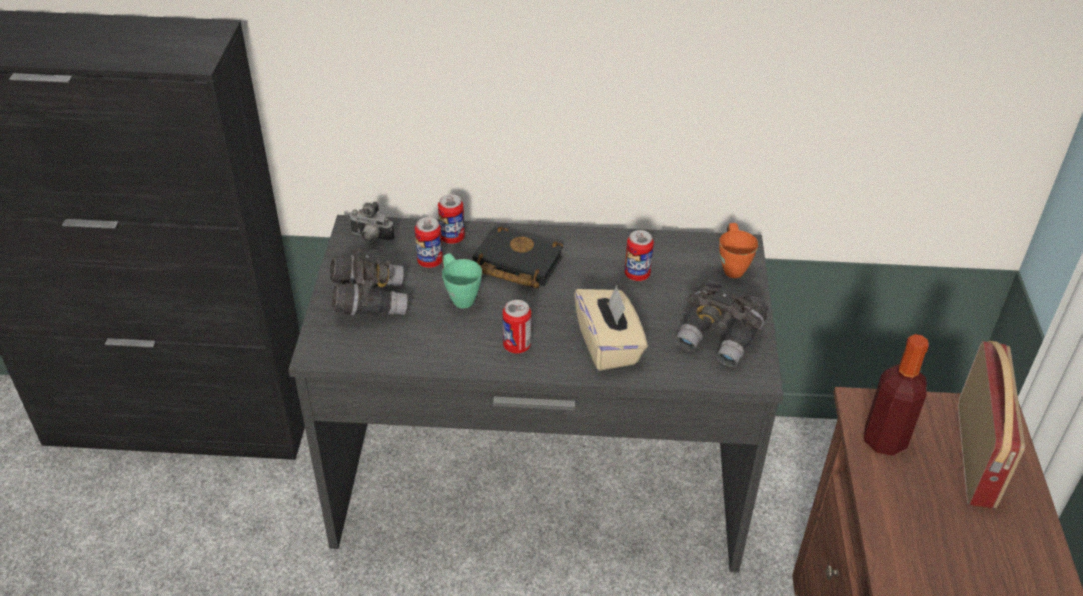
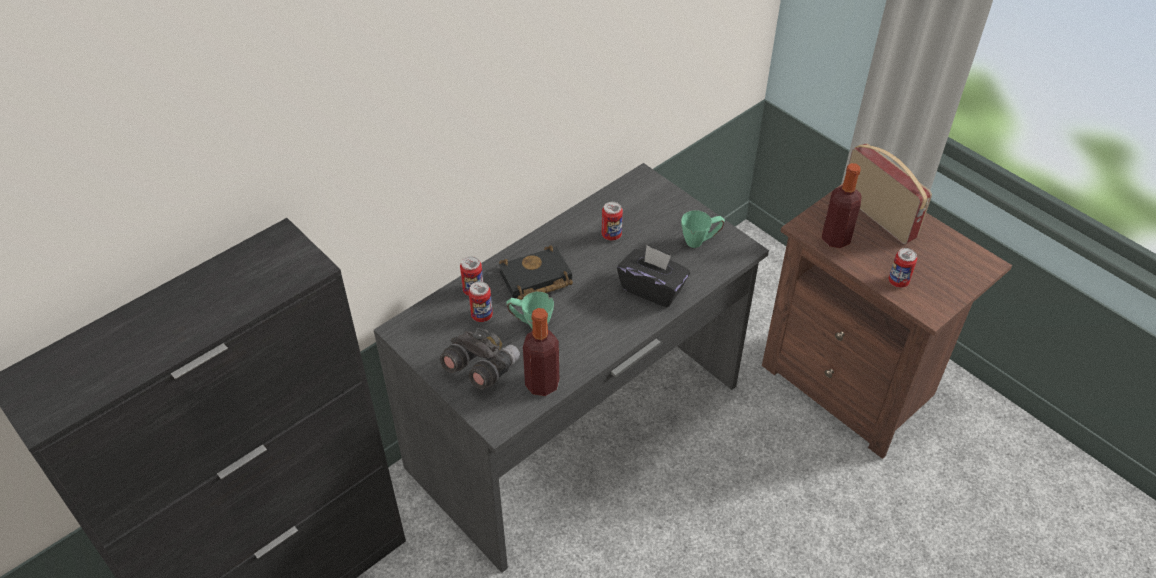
camera: 45 degrees left, 5 degrees up
camera [349,201,395,243] -> none
can [503,300,531,353] -> can moved to [889,248,917,288]
beige tissue box [574,285,647,371] -> black tissue box [617,245,690,307]
grey binoculars [675,280,768,367] -> green mug [681,210,725,248]
orange mug [719,223,758,278] -> none
none -> bottle [523,308,559,396]

